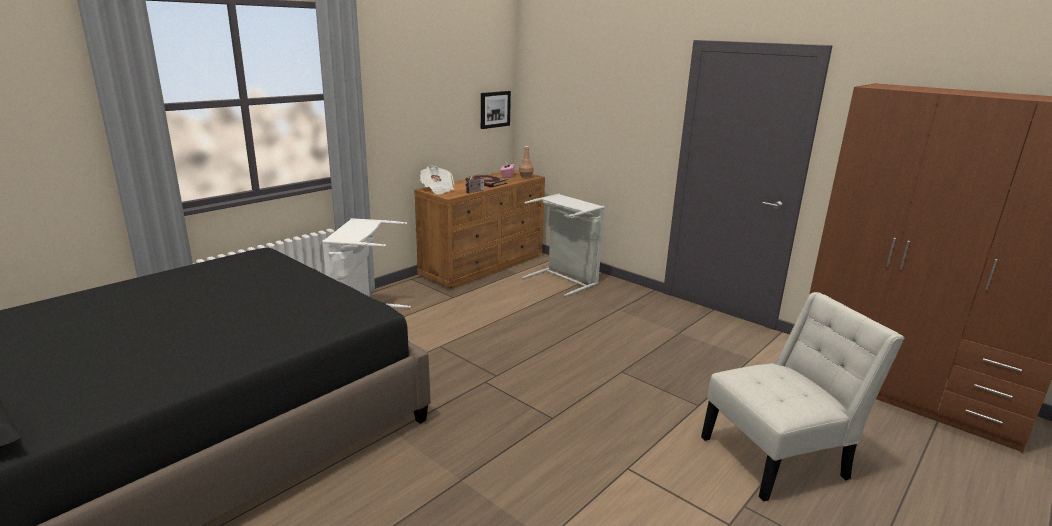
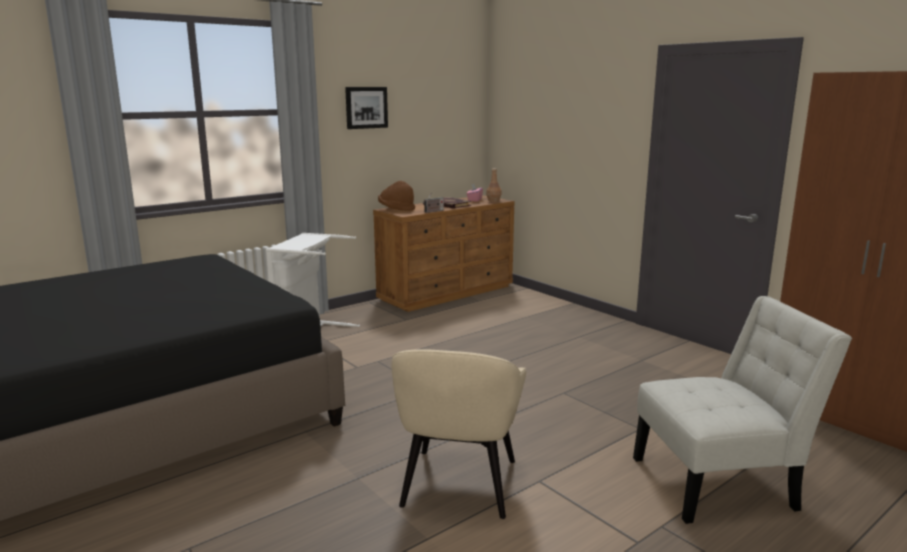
camera: 10 degrees right, 5 degrees down
newspaper [420,166,454,194] -> brown hat [378,181,415,211]
picture [481,91,511,129] -> picture moved to [345,87,388,129]
grey laundry basket [522,194,605,296] -> none
none -> beige armchair [391,349,526,519]

